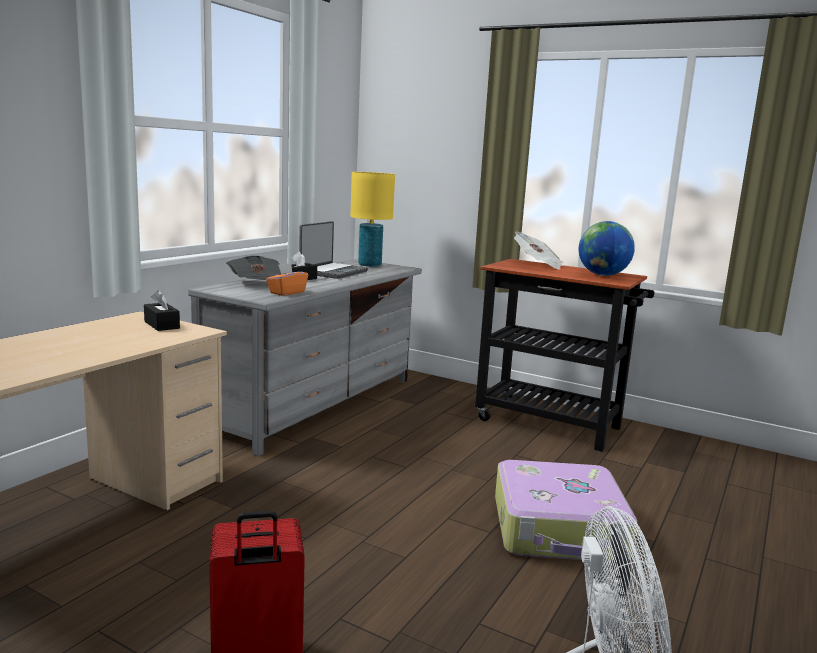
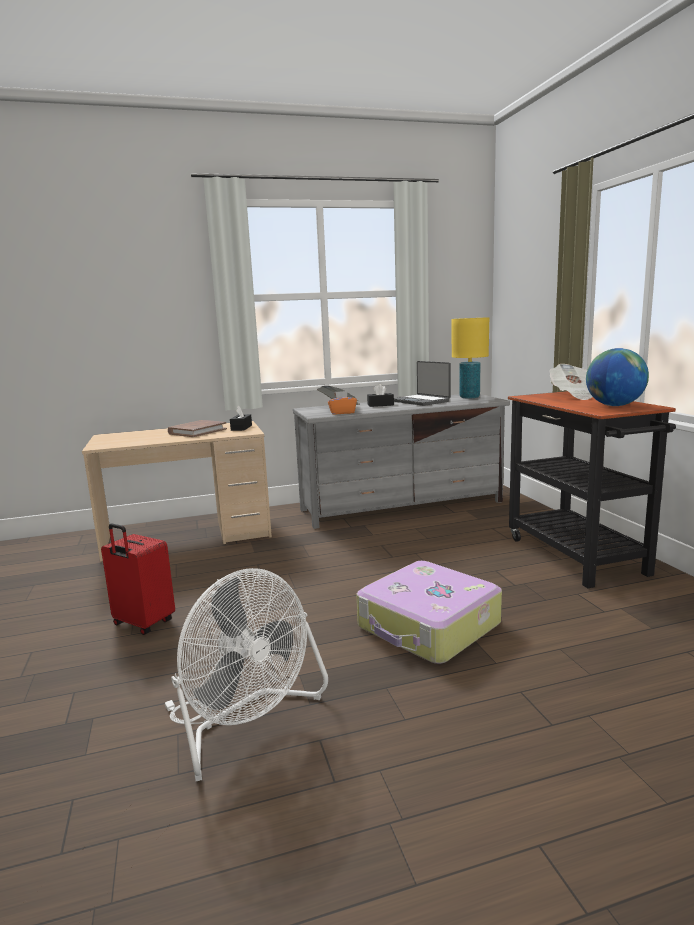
camera: 45 degrees right, 0 degrees up
laptop [299,221,368,279] -> laptop turned 75 degrees clockwise [394,361,451,406]
none -> brown book [168,420,227,437]

